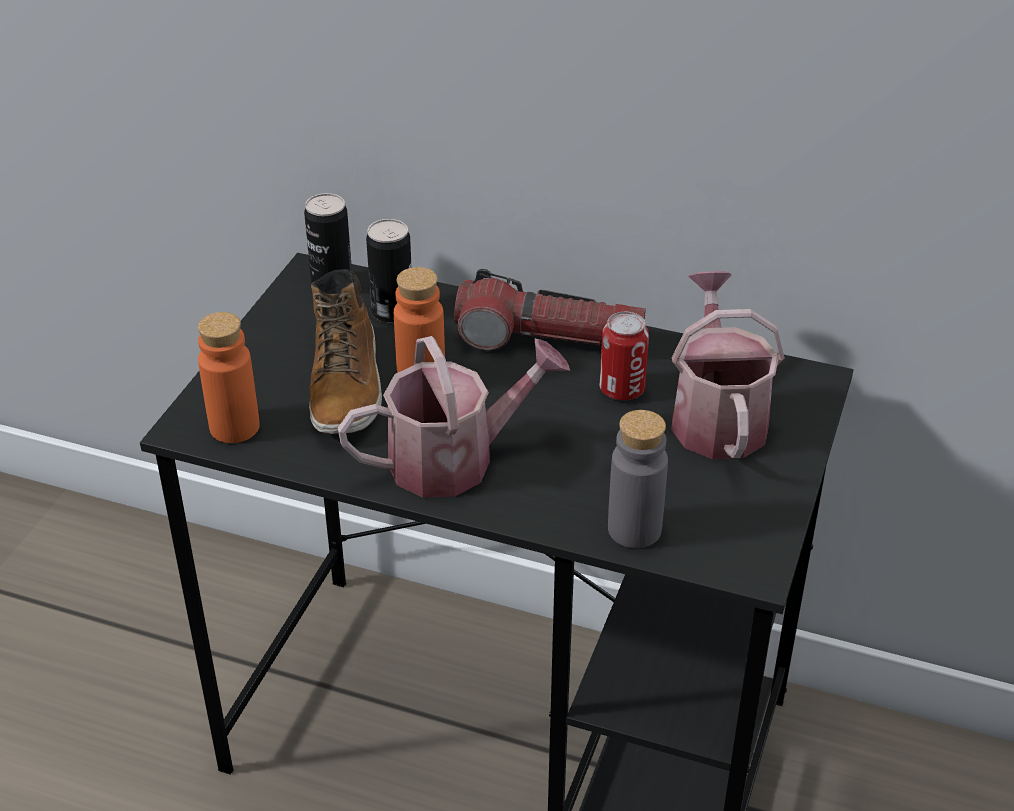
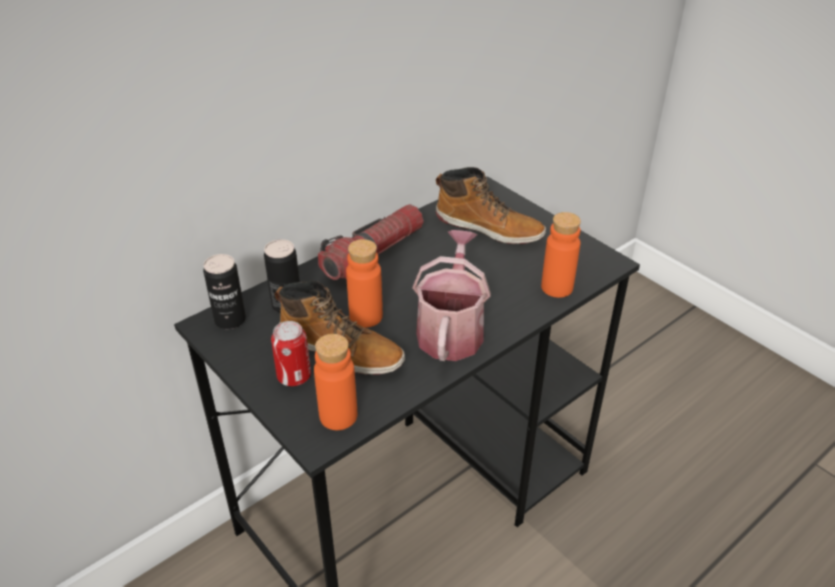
camera: 60 degrees left, 0 degrees up
can [600,312,649,400] -> can moved to [271,321,311,386]
grey bottle [608,410,668,548] -> orange bottle [541,212,581,298]
watering can [671,271,785,459] -> boot [436,167,546,244]

